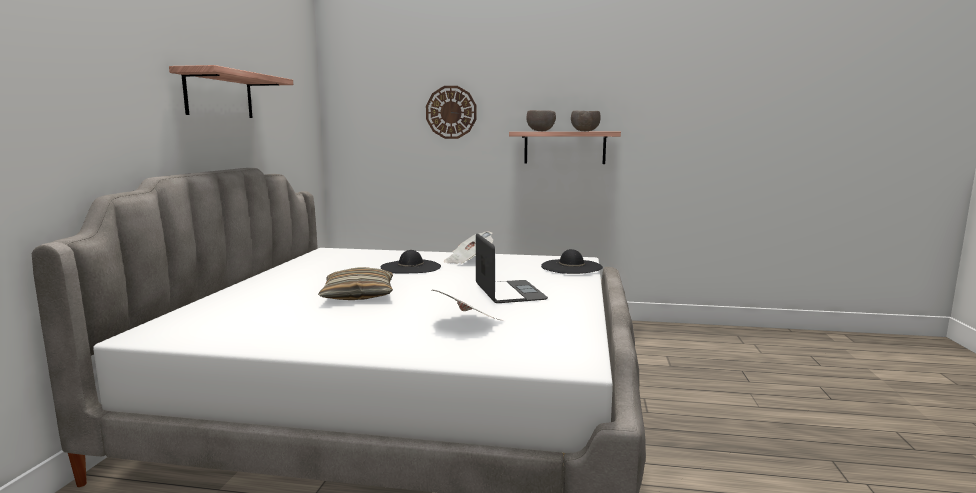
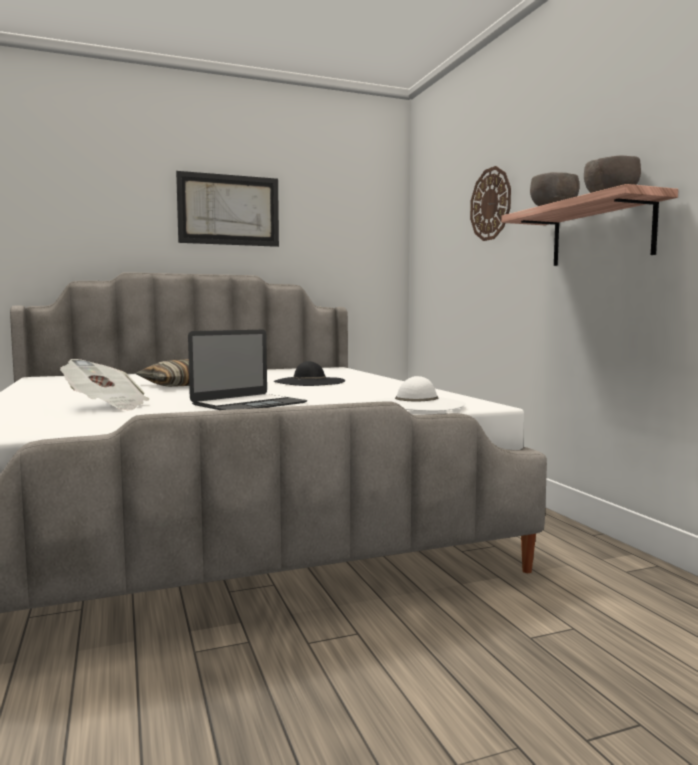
camera: 60 degrees right, 5 degrees down
shelf [169,65,293,118] -> picture [176,171,279,247]
newspaper [444,231,493,264] -> none
black hat [541,249,603,274] -> white hat [370,376,466,411]

